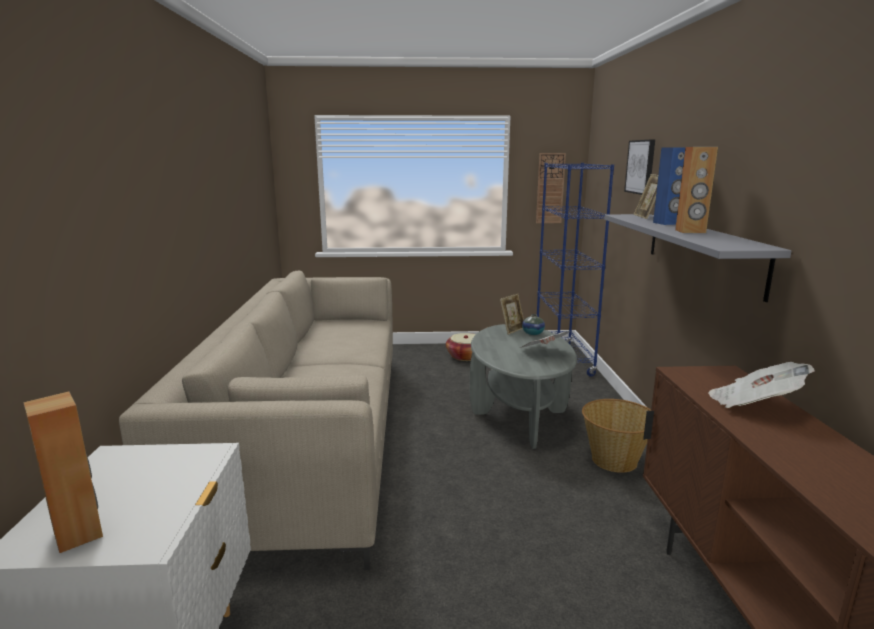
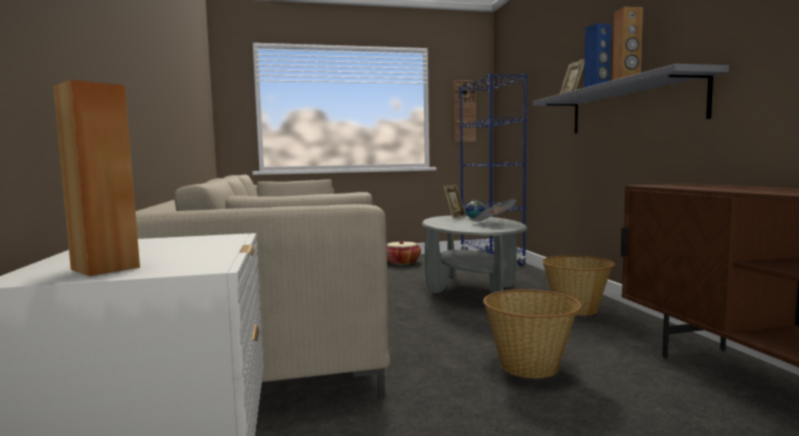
camera: 10 degrees left, 10 degrees down
picture [624,140,655,195] -> none
newspaper [708,362,815,408] -> none
none -> basket [483,289,582,378]

